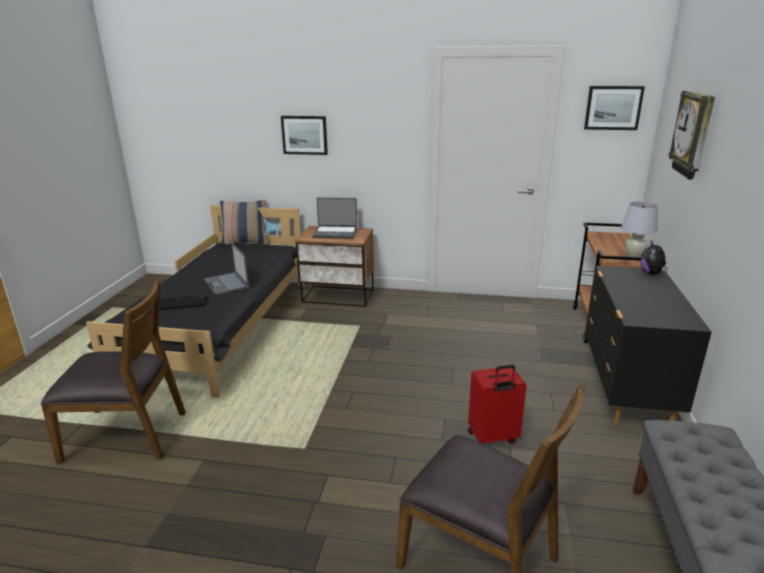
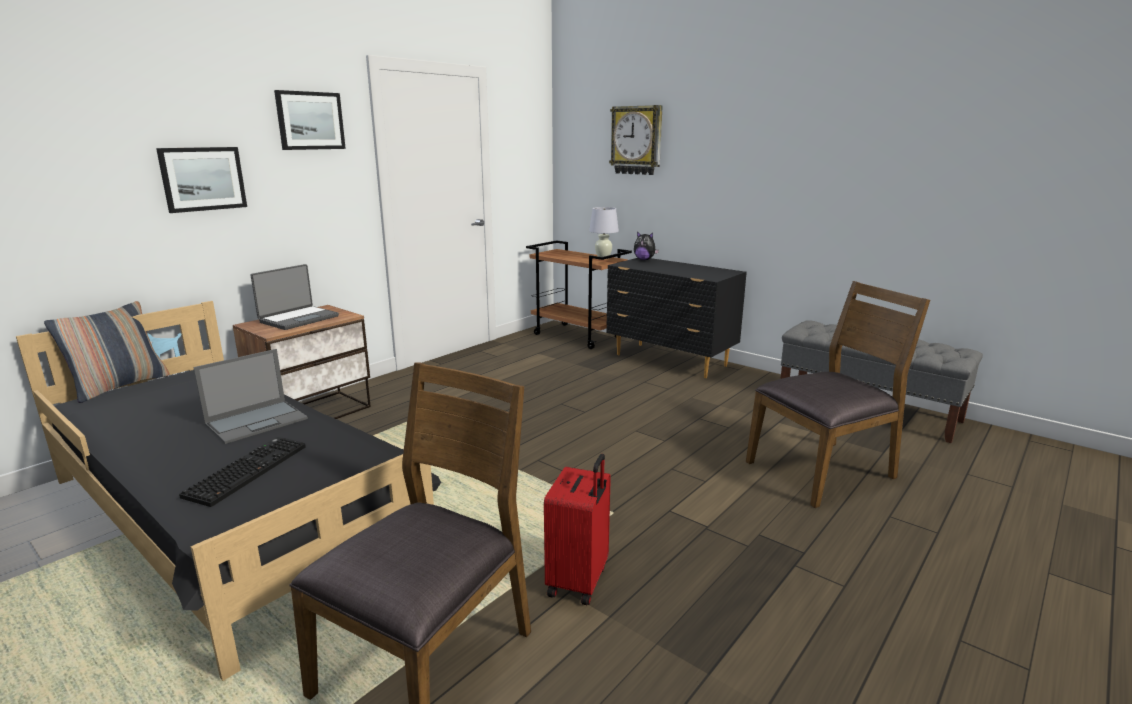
camera: 60 degrees left, 5 degrees down
laptop [204,242,249,295] -> laptop turned 45 degrees counterclockwise [193,349,308,444]
red suitcase [468,365,527,444] -> red suitcase moved to [544,454,611,605]
picture [584,86,645,130] -> picture moved to [274,90,346,150]

